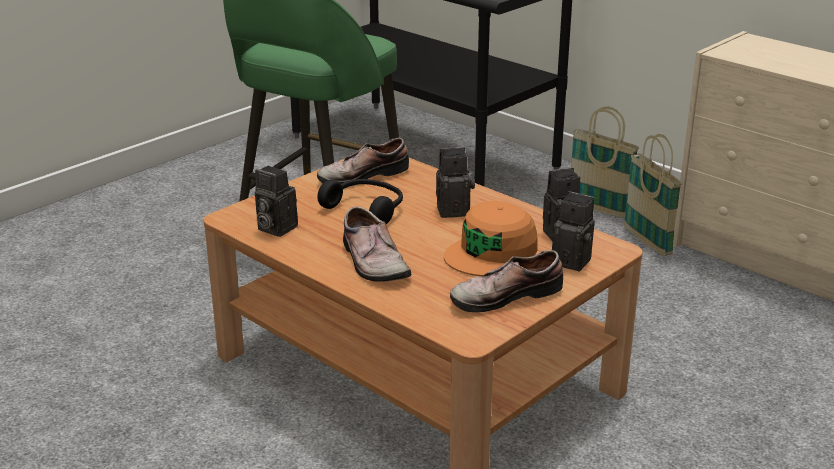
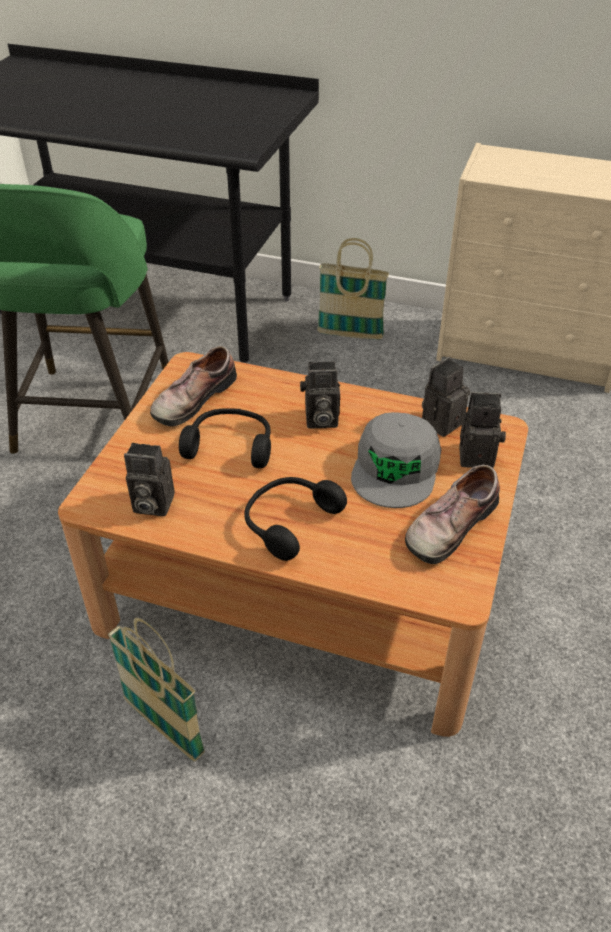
camera: 25 degrees left, 15 degrees up
shoe [343,207,411,282] -> black headphones [244,477,347,561]
camera [436,147,475,218] -> camera turned 150 degrees counterclockwise [300,361,340,429]
orange cap [444,201,538,276] -> grey cap [351,412,441,508]
basket [623,134,682,256] -> basket moved to [108,618,205,762]

